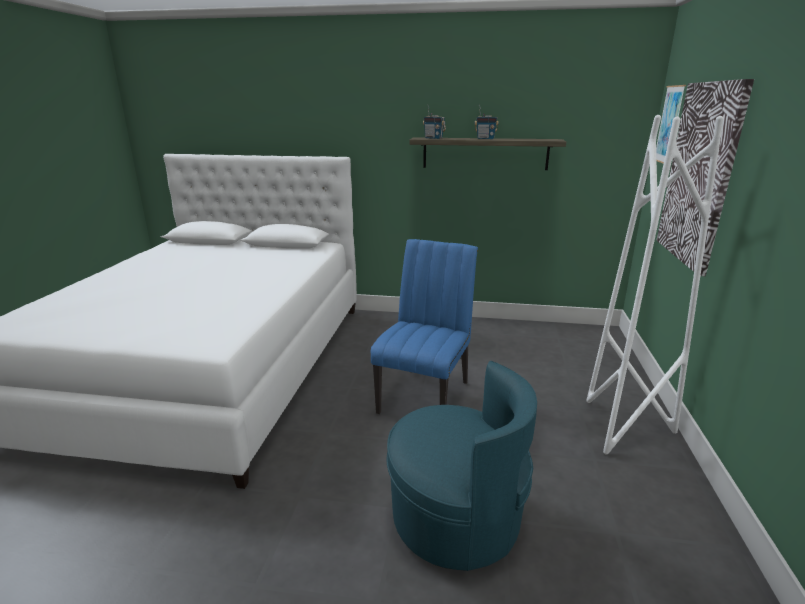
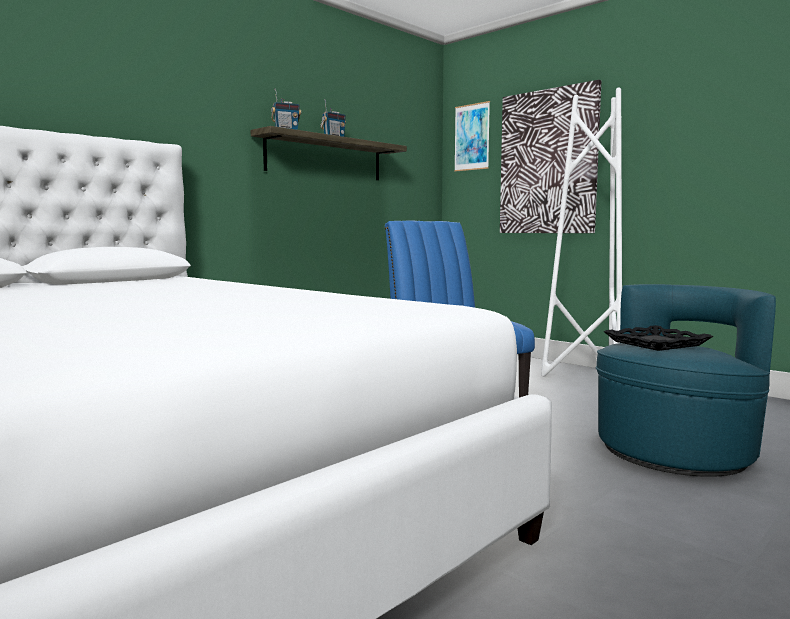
camera: 55 degrees left, 15 degrees down
none -> black tray [603,325,713,351]

